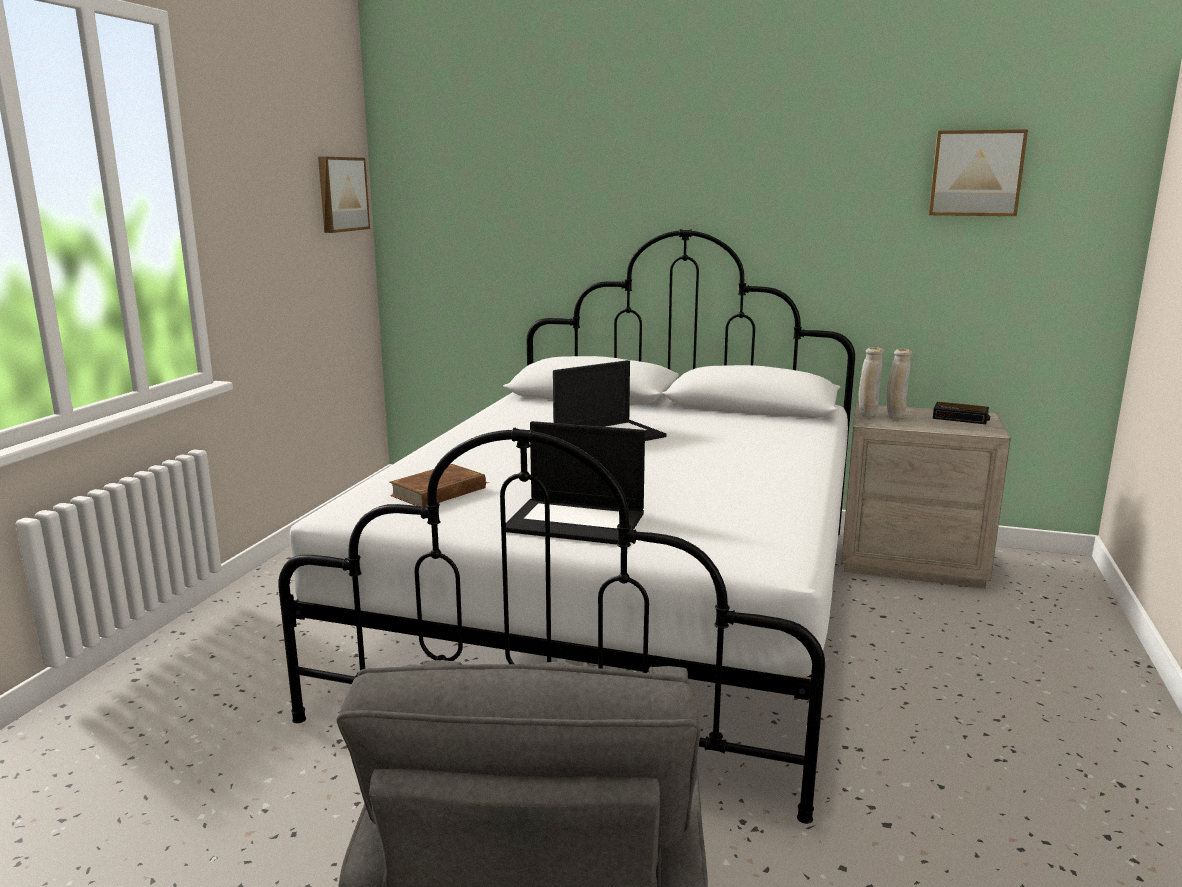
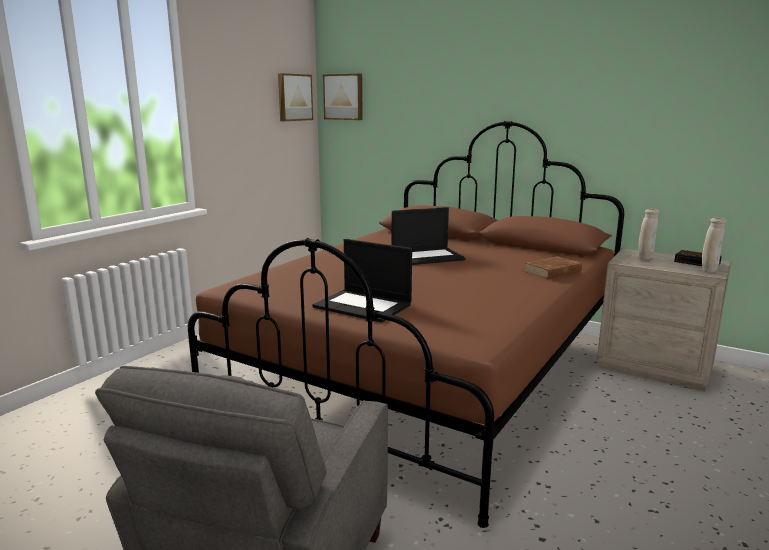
camera: 15 degrees right, 0 degrees up
white bed [278,229,855,824] -> brown bed [188,121,624,528]
brown book [389,464,488,507] -> brown book moved to [524,256,582,279]
beige vase [859,347,884,417] -> beige vase moved to [702,218,727,273]
picture [929,129,1028,216] -> picture moved to [323,74,363,120]

